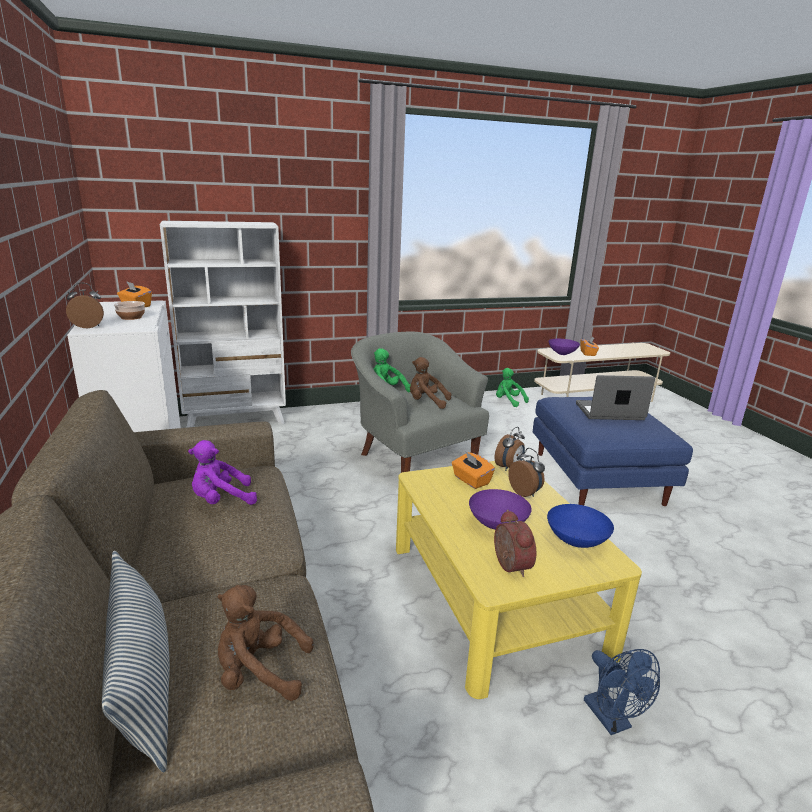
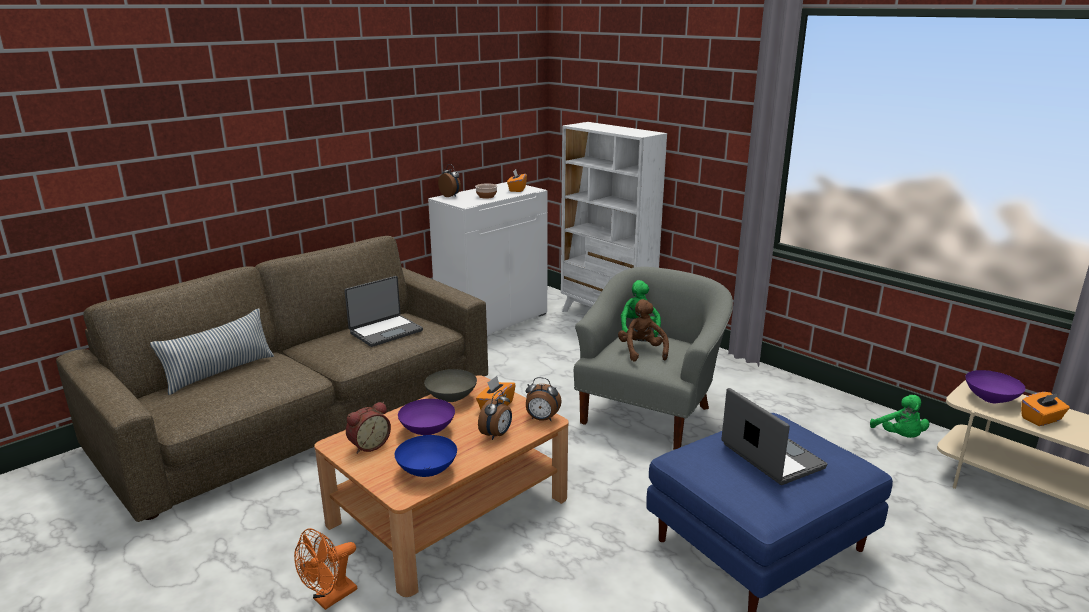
camera: 65 degrees right, 0 degrees up
purple plush toy [188,440,257,505] -> laptop [344,276,423,347]
brown plush toy [217,585,314,701] -> none
yellow coffee table [396,461,642,699] -> brown coffee table [314,376,569,597]
green plush toy [496,368,529,407] -> green plush toy turned 150 degrees clockwise [870,395,929,438]
blue fan [584,649,660,735] -> orange fan [294,528,357,610]
none -> grey bowl [424,369,477,402]

